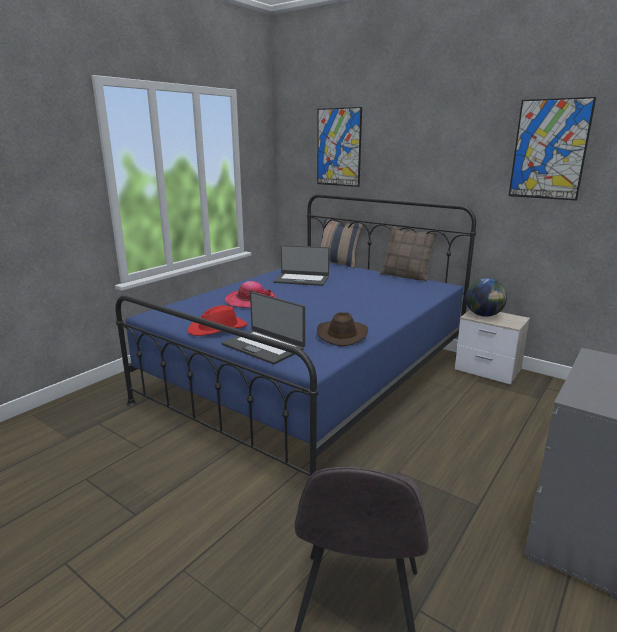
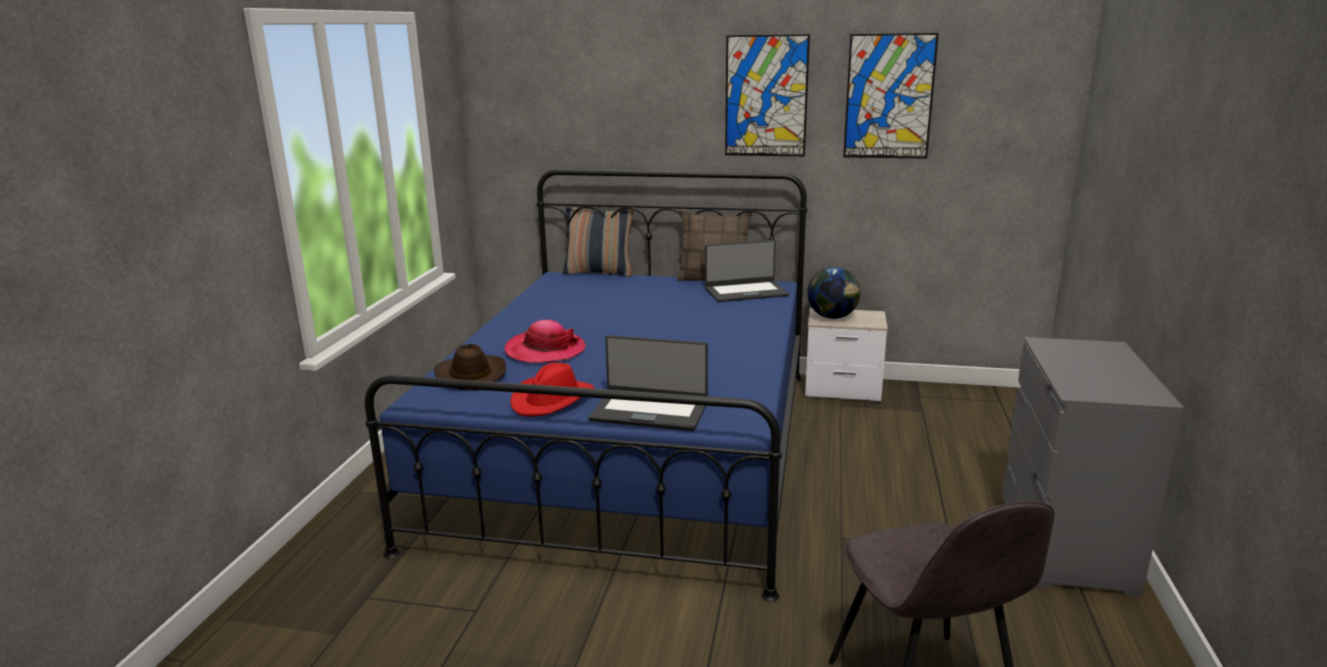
camera: 25 degrees left, 0 degrees up
laptop [274,245,329,286] -> laptop moved to [705,240,789,302]
picture [317,107,362,187] -> picture moved to [725,34,810,156]
brown hat [317,312,368,346] -> brown hat moved to [434,344,506,391]

